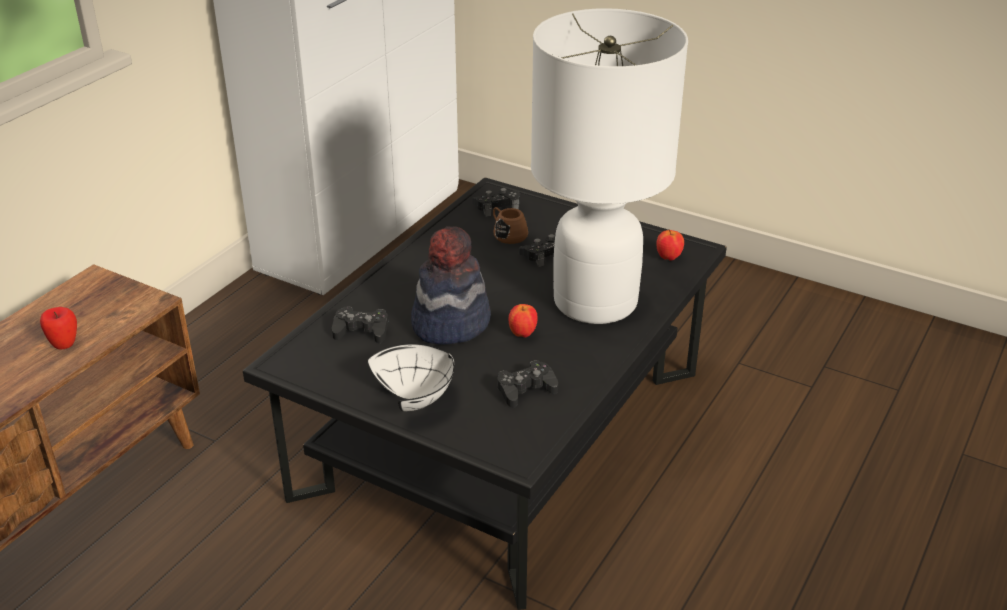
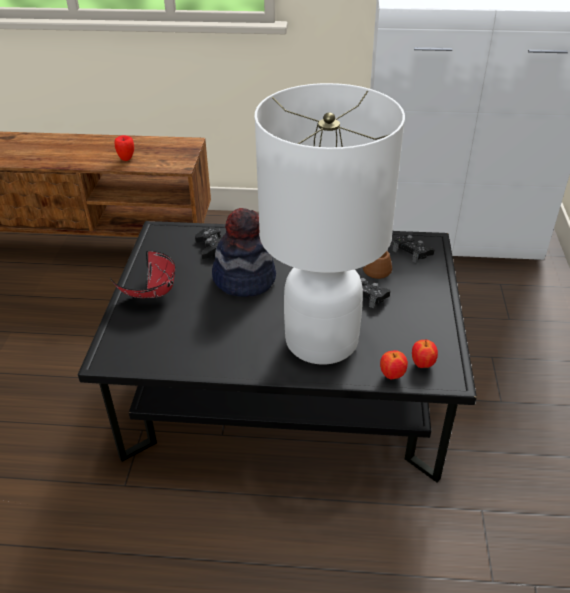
camera: 65 degrees right, 5 degrees up
white bowl [367,344,454,411] -> red bowl [110,251,175,298]
black game controller [497,360,558,408] -> none
apple [509,304,538,337] -> apple moved to [380,350,408,379]

